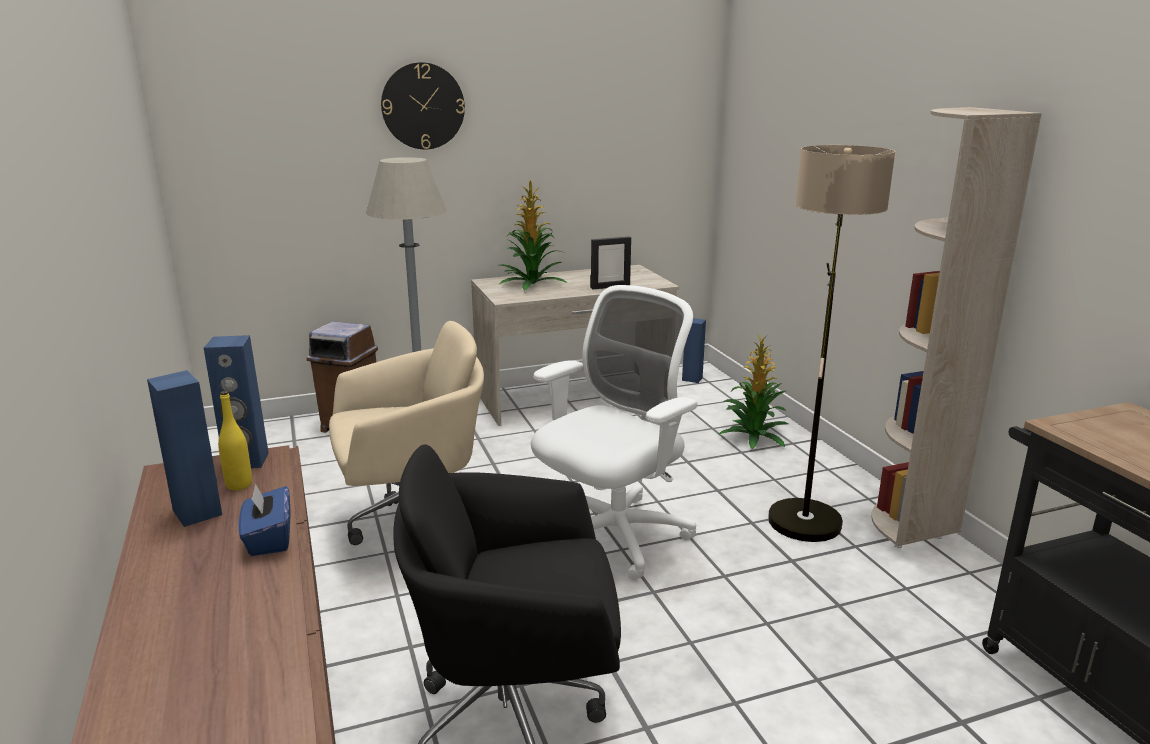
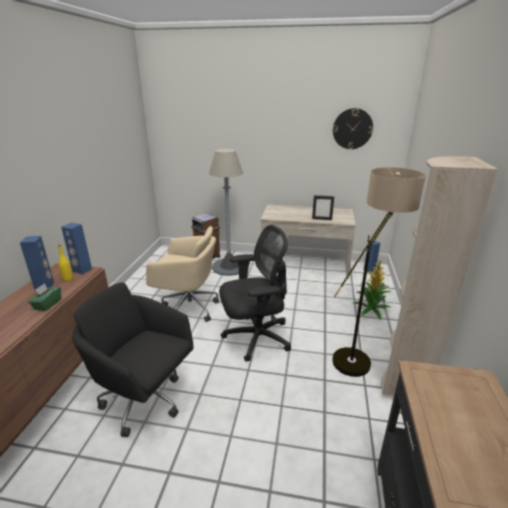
camera: 30 degrees right, 5 degrees up
blue tissue box [239,483,290,556] -> green tissue box [28,283,61,311]
wall clock [381,62,465,149] -> wall clock moved to [333,108,373,149]
potted plant [499,179,567,291] -> none
white office chair [531,285,697,580] -> black office chair [219,225,291,362]

